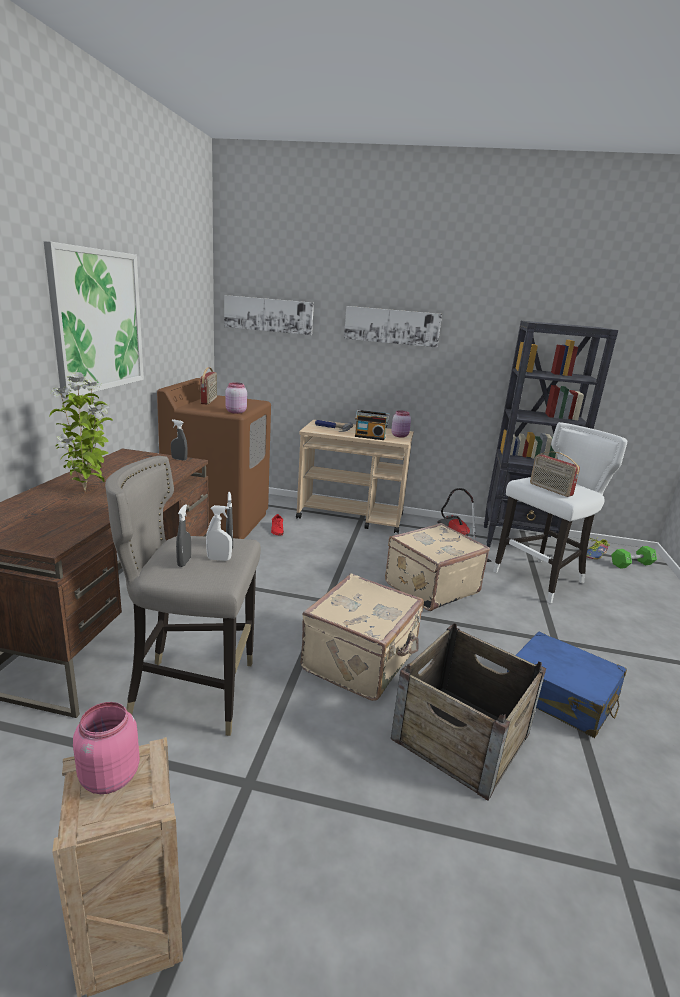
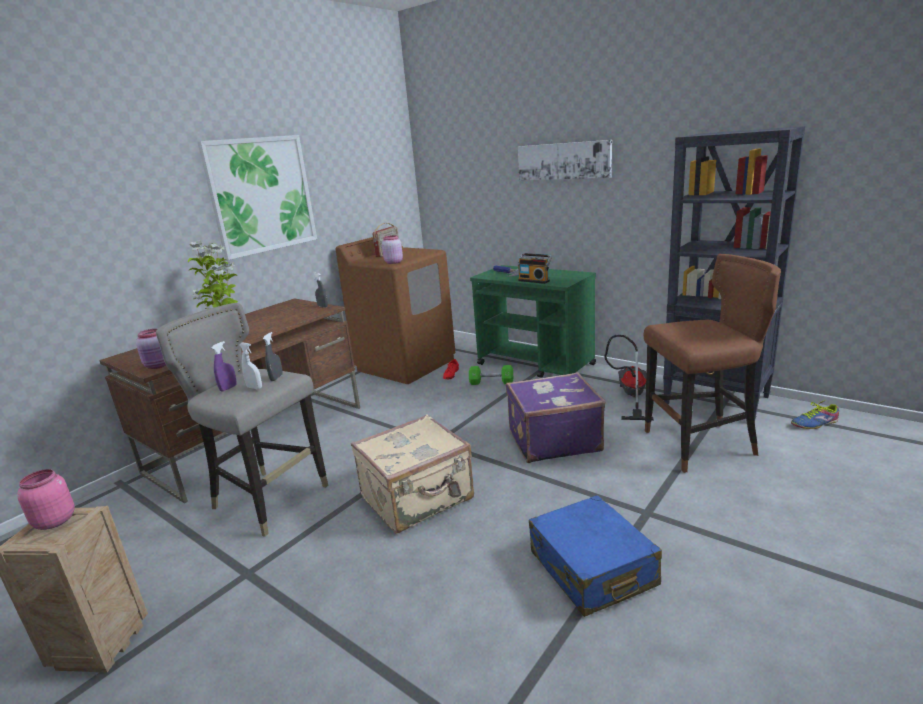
camera: 30 degrees right, 0 degrees up
grey spray bottle [176,504,191,567] -> purple spray bottle [211,341,237,392]
picture [224,295,314,335] -> none
beige cart [296,420,414,533] -> green cart [470,265,596,378]
beige suitcase [385,523,490,611] -> purple suitcase [506,372,605,463]
pink jar [391,410,411,438] -> pink jar moved to [136,329,166,369]
crate [391,623,546,801] -> none
white stool [493,422,627,603] -> brown stool [644,254,781,473]
radio [530,452,580,497] -> none
green dumbbell [611,546,657,569] -> green dumbbell moved to [469,365,513,385]

